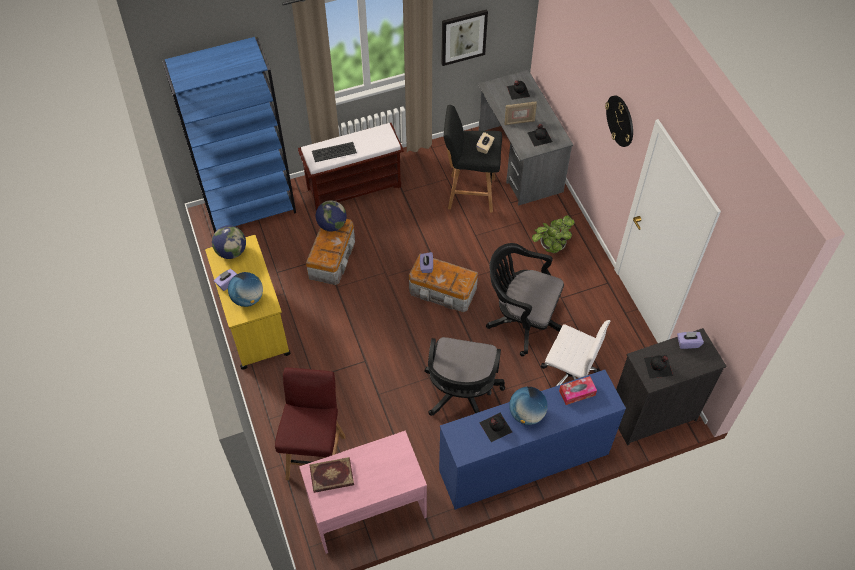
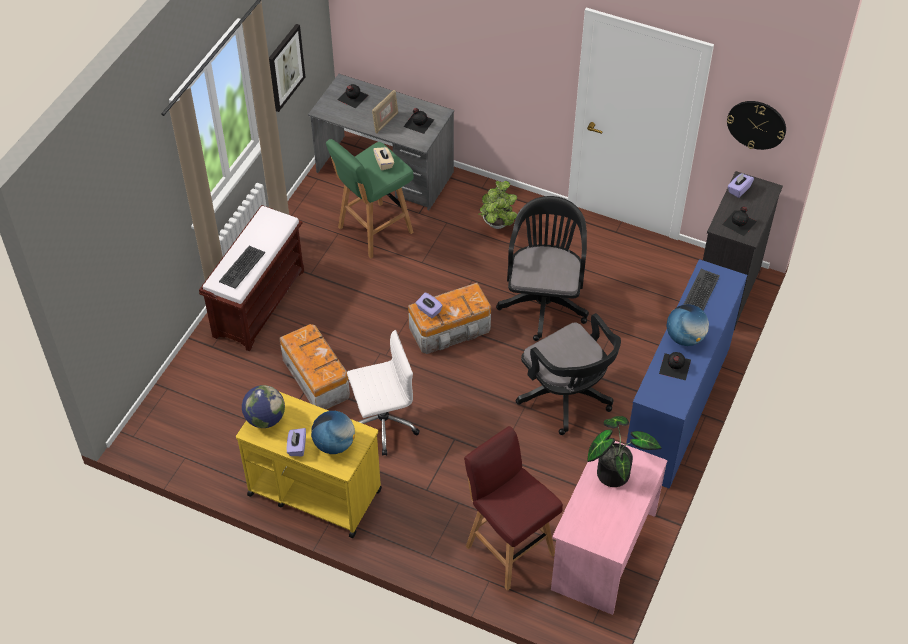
camera: 45 degrees left, 5 degrees down
blue bookcase [162,37,296,233] -> none
book [309,457,354,493] -> none
globe [316,201,347,232] -> none
black stool [444,105,502,213] -> green stool [326,139,414,258]
black office chair [486,243,564,356] -> black office chair turned 120 degrees clockwise [496,196,589,341]
white office chair [541,320,610,386] -> white office chair moved to [347,330,420,456]
tissue box [559,376,597,405] -> keyboard [683,269,720,310]
wall clock [605,95,633,147] -> wall clock moved to [727,101,786,150]
none -> potted plant [587,416,662,487]

